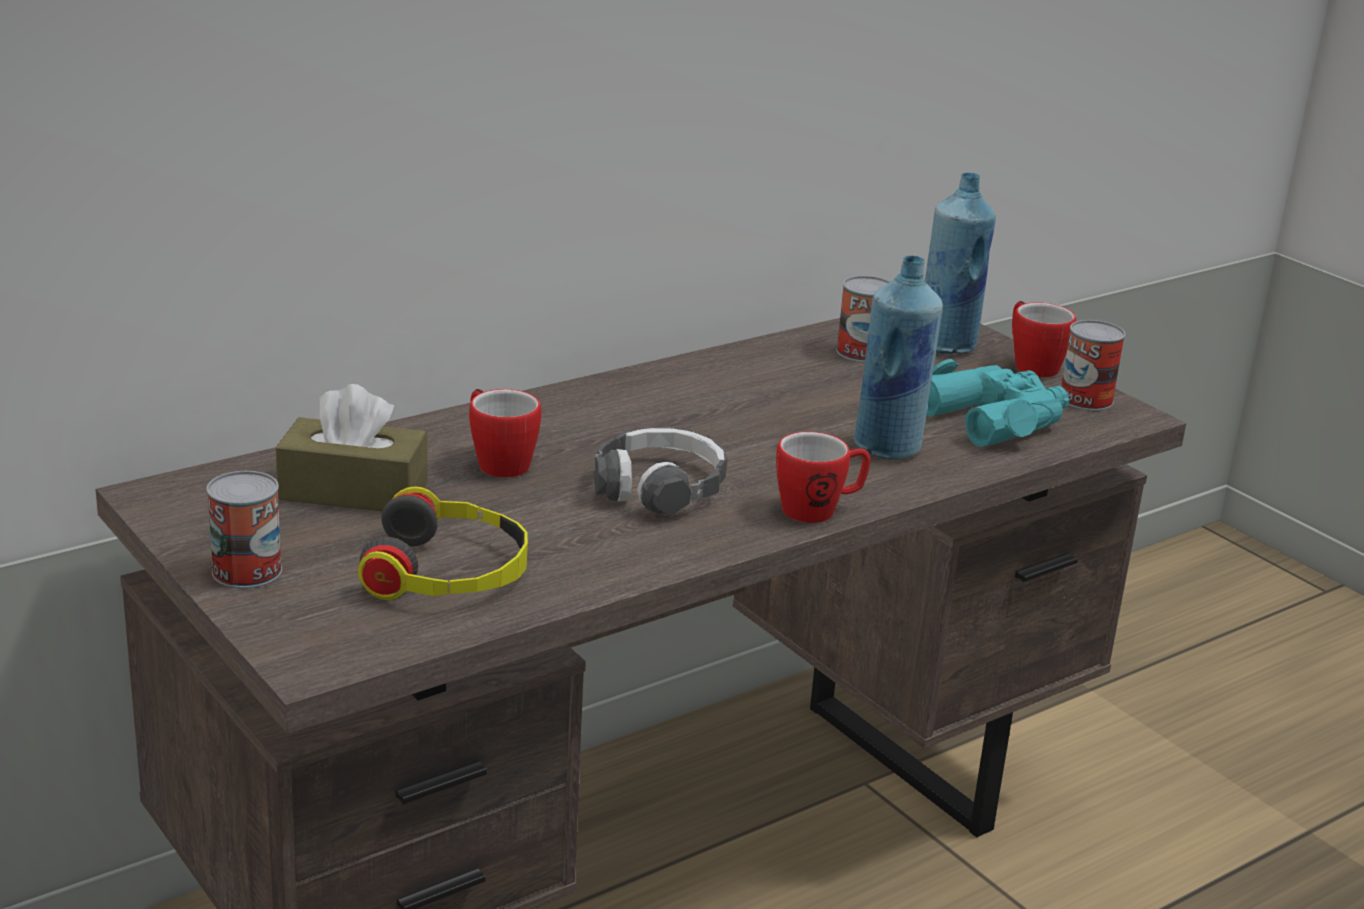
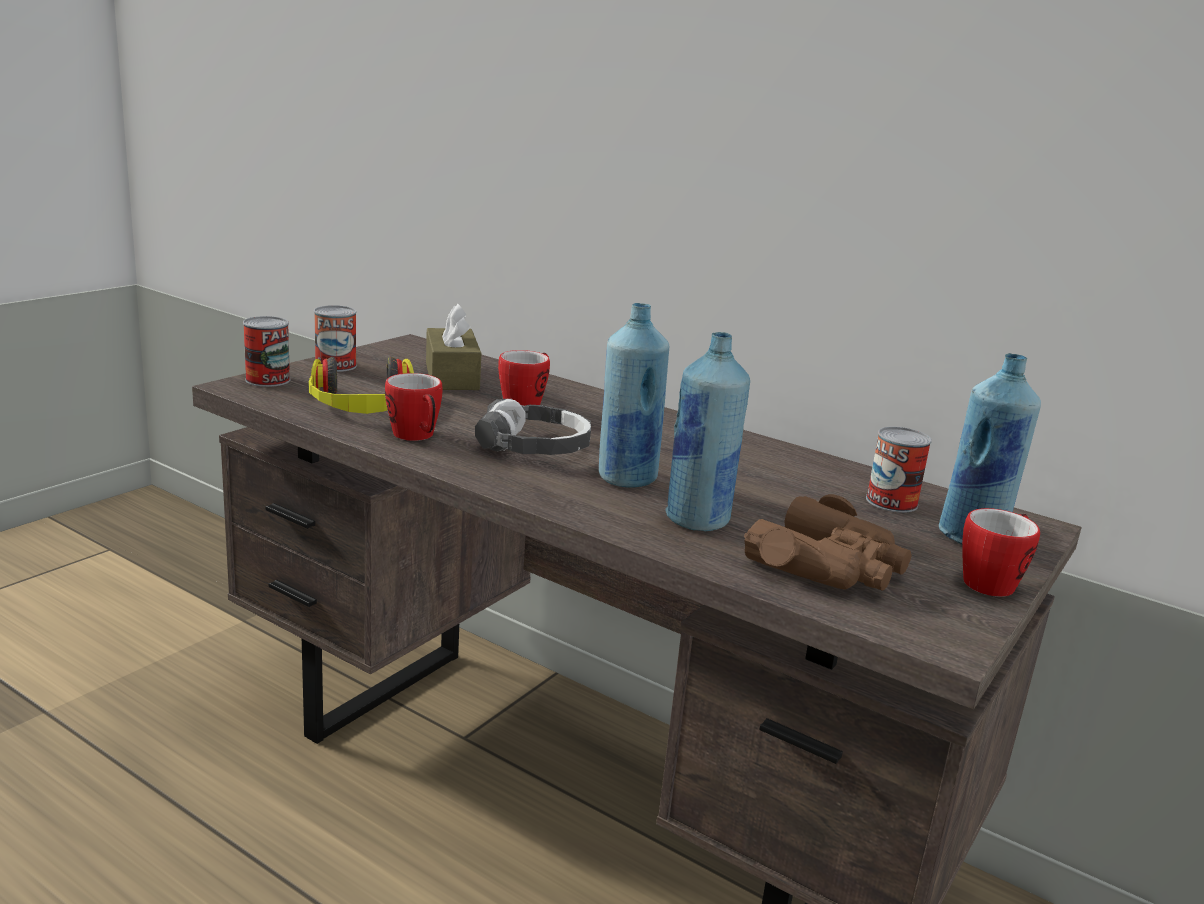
camera: 70 degrees right, 5 degrees down
mug [776,432,871,523] -> mug moved to [385,373,442,441]
turquoise binoculars [926,359,1070,447] -> brown binoculars [744,494,912,591]
can [1061,320,1126,411] -> can moved to [243,316,290,387]
none -> blue bottle [599,303,669,488]

